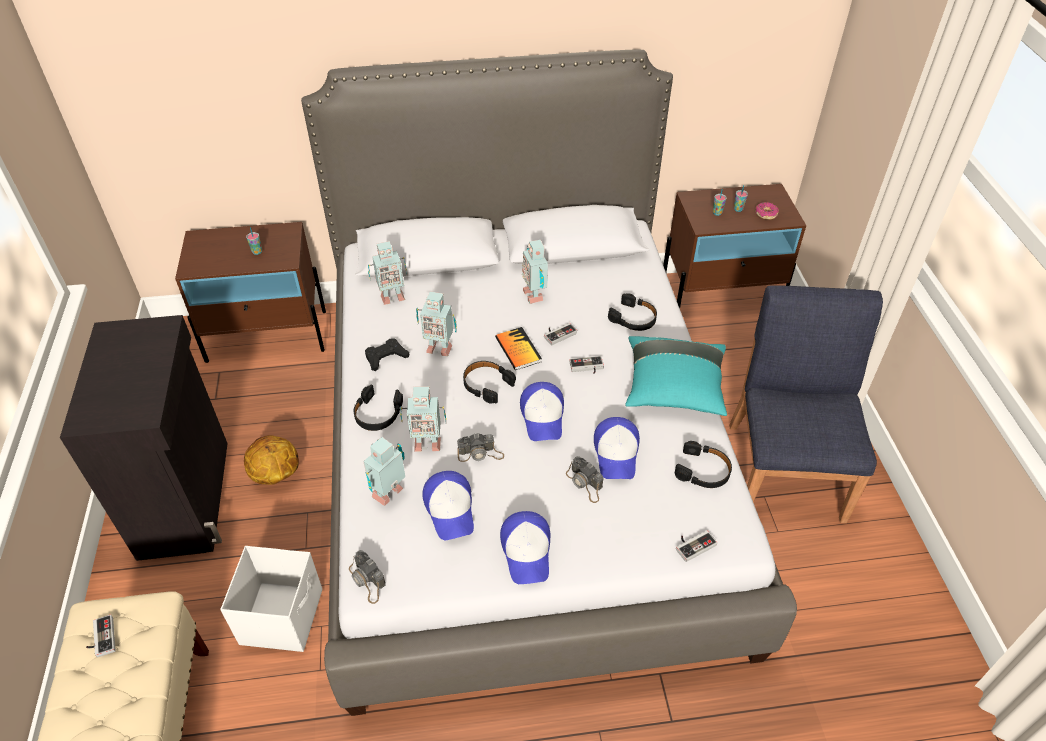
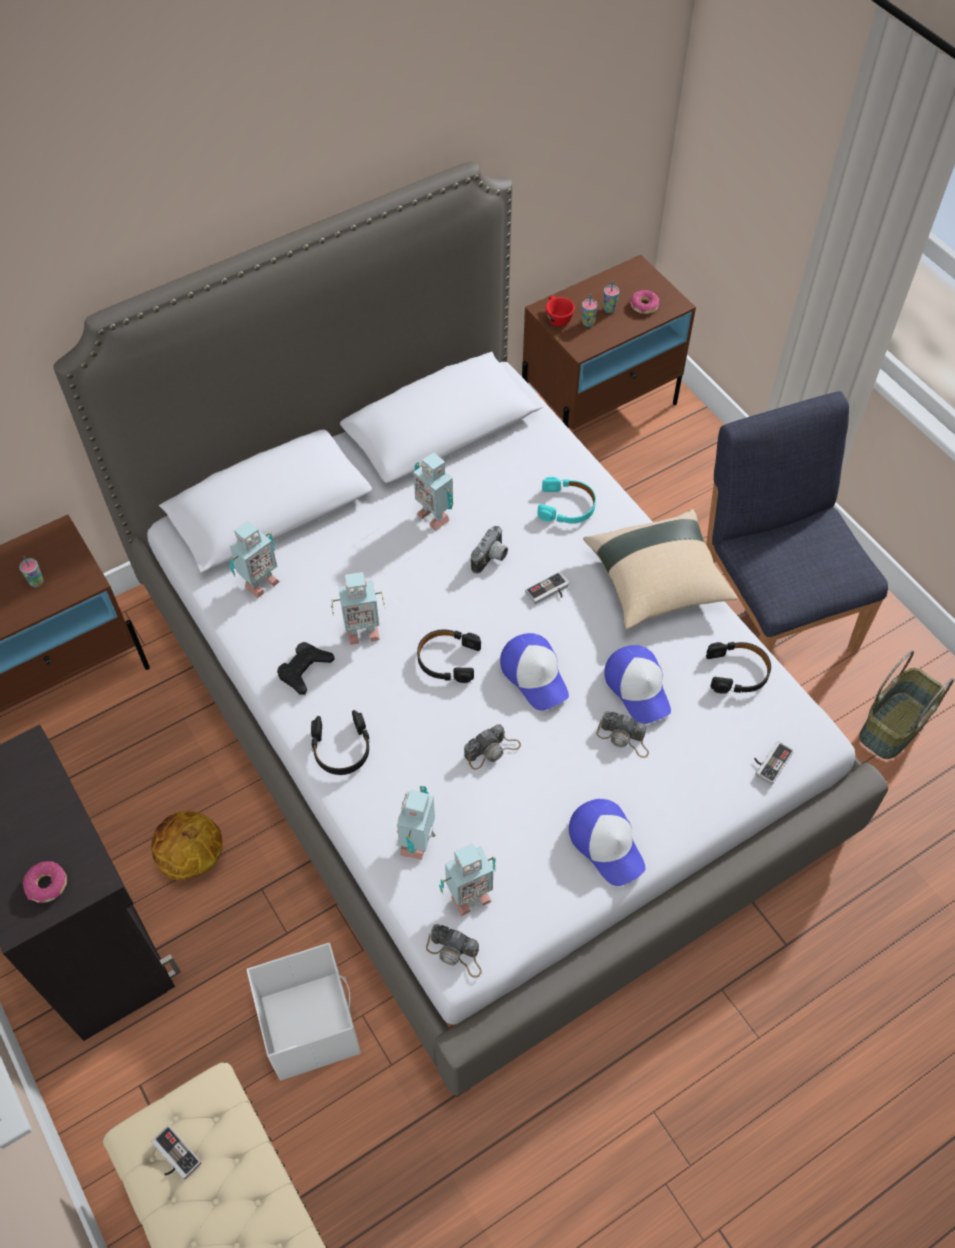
camera: 25 degrees left, 10 degrees up
toy robot [400,386,447,452] -> toy robot moved to [439,843,496,916]
cap [422,471,474,541] -> none
book [495,327,542,370] -> none
game controller [544,323,577,345] -> camera [471,526,508,574]
black headphones [608,293,657,331] -> turquoise headphones [538,477,596,523]
turquoise pillow [625,336,727,416] -> beige pillow [583,509,738,629]
none -> donut [23,861,67,903]
none -> red cup [546,296,575,326]
none -> basket [859,650,954,759]

